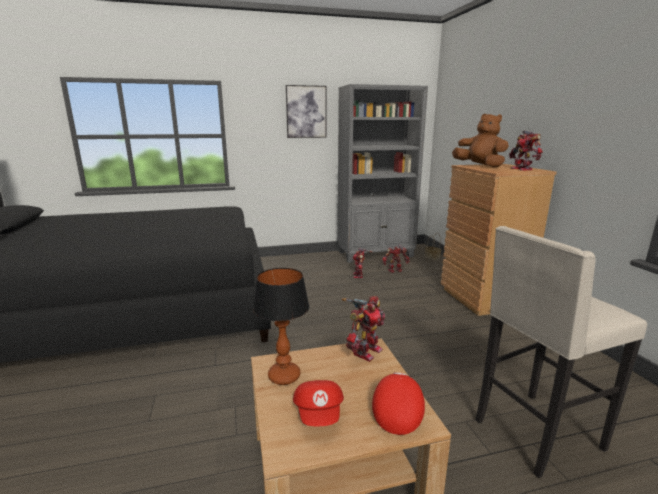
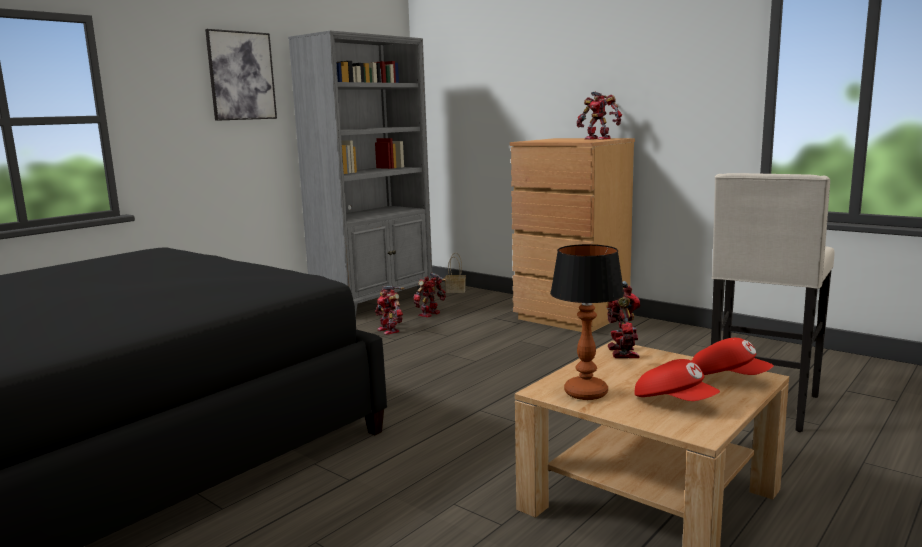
camera: 35 degrees left, 5 degrees down
red cap [372,372,425,435] -> red cap turned 150 degrees clockwise [692,338,774,375]
brown plush toy [452,114,509,167] -> none

